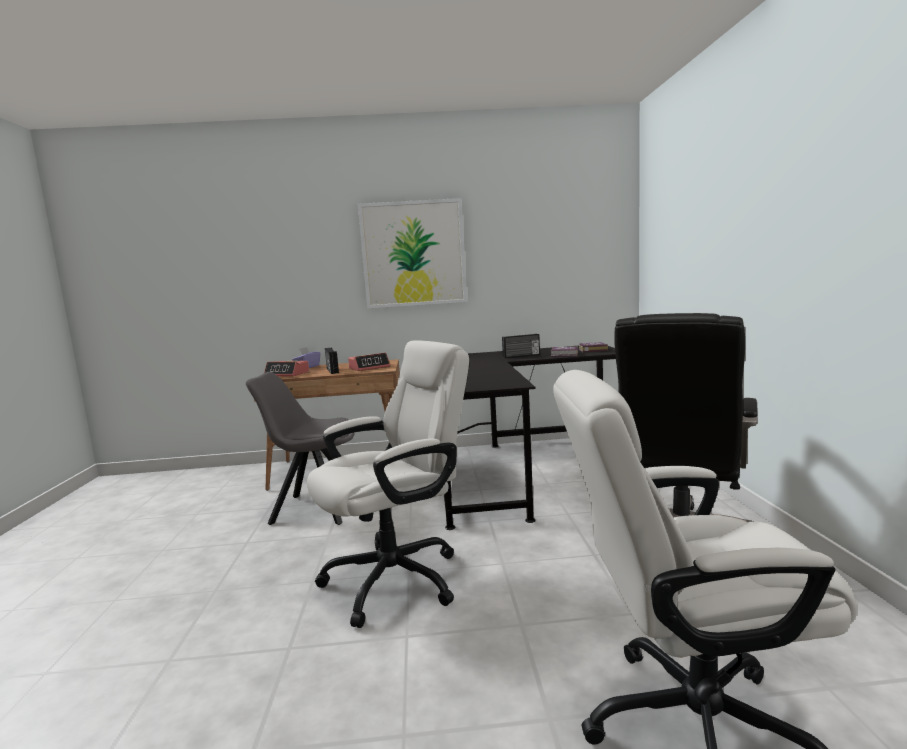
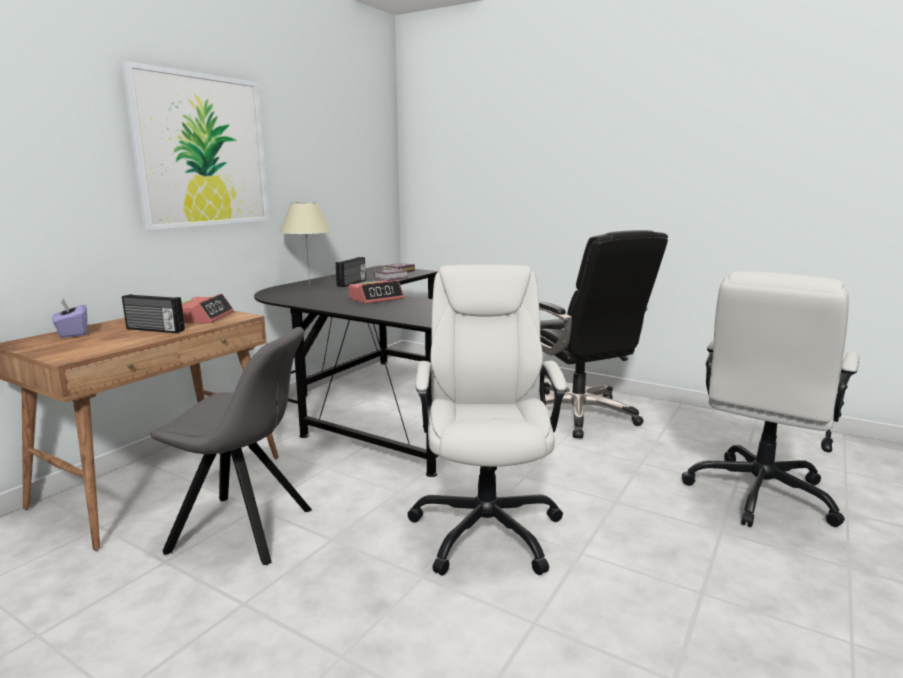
camera: 55 degrees left, 5 degrees up
grey chair [246,372,355,525] -> grey chair turned 120 degrees counterclockwise [151,327,312,565]
alarm clock [264,361,309,377] -> alarm clock moved to [349,280,404,304]
none -> beige table lamp [279,202,332,284]

